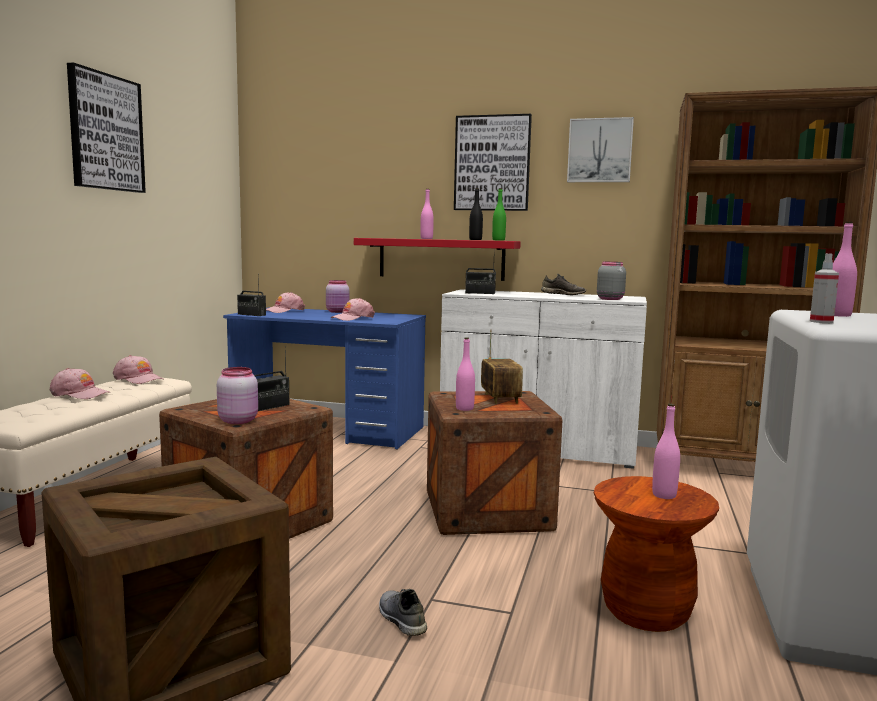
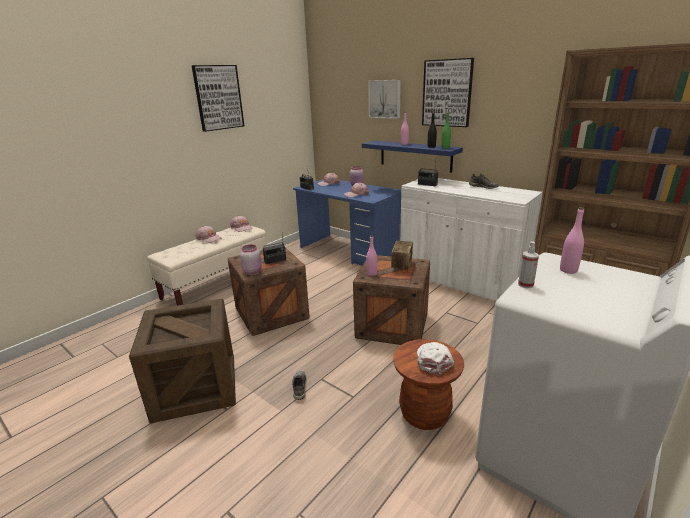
camera: 25 degrees right, 15 degrees up
red shelf [354,238,521,281] -> blue shelf [362,141,463,173]
picture [567,117,634,182] -> picture moved to [368,80,401,119]
grey jar [597,262,626,300] -> none
pink bottle [652,404,680,499] -> white cap [417,342,454,375]

